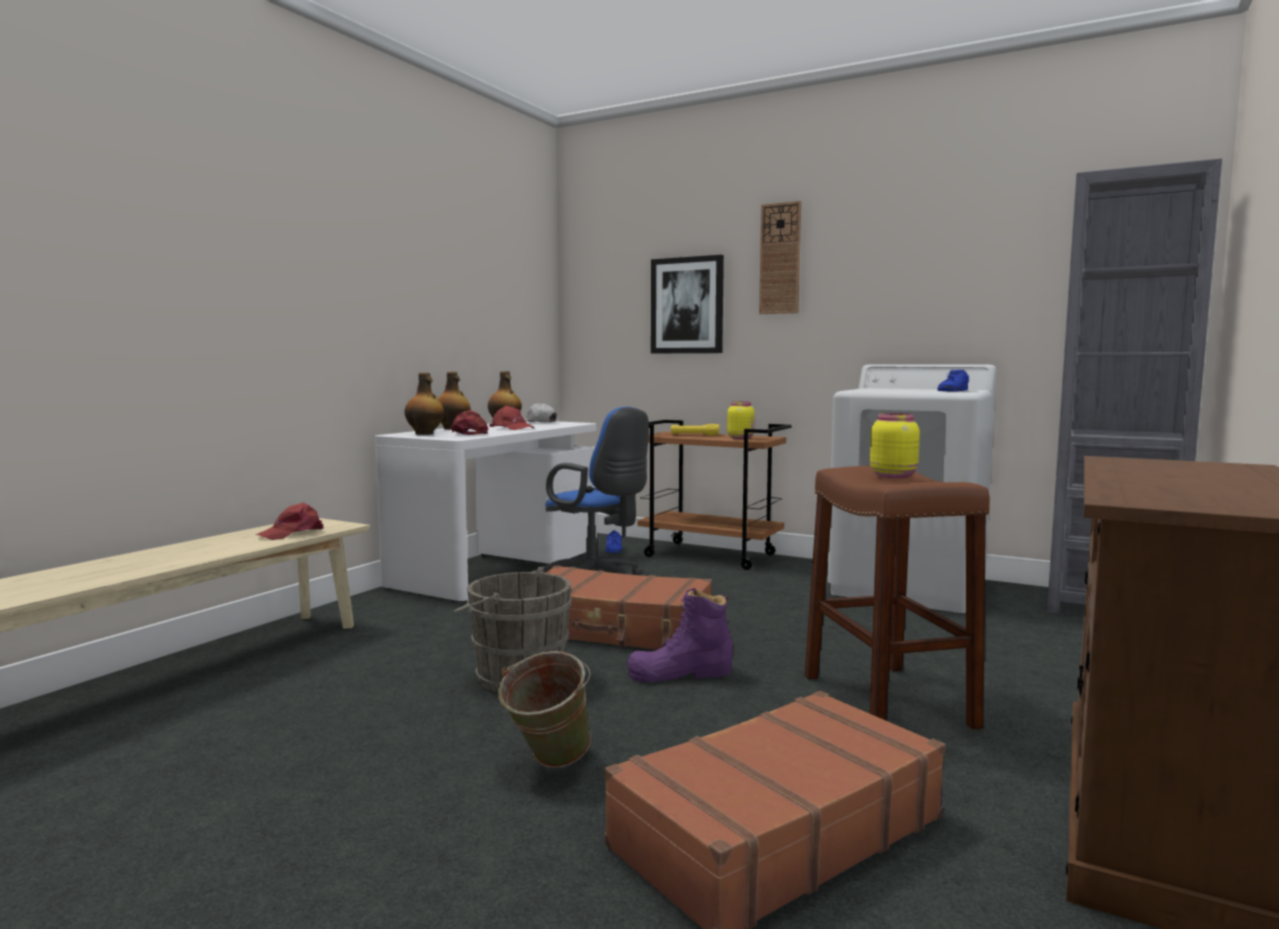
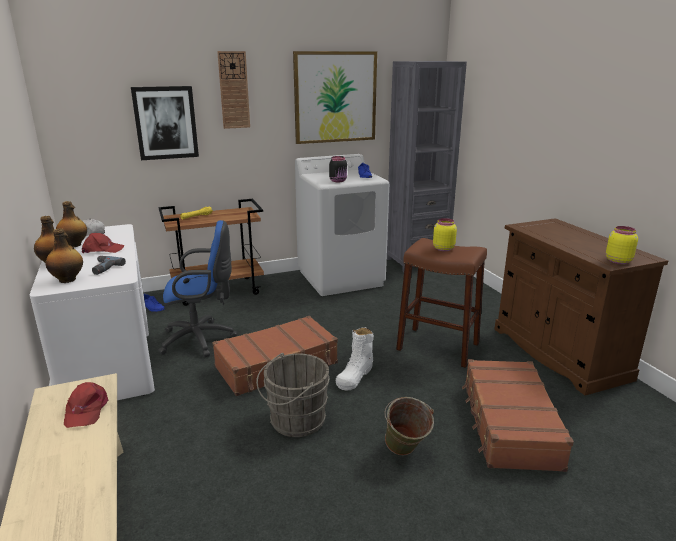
camera: 50 degrees left, 15 degrees up
red cap [450,410,488,435] -> power drill [92,256,126,275]
purple boot [627,588,733,682] -> white boot [336,327,374,391]
yellow jar [727,402,755,439] -> yellow jar moved to [606,226,638,264]
none -> picture [293,51,377,144]
none -> black jar [329,156,347,182]

